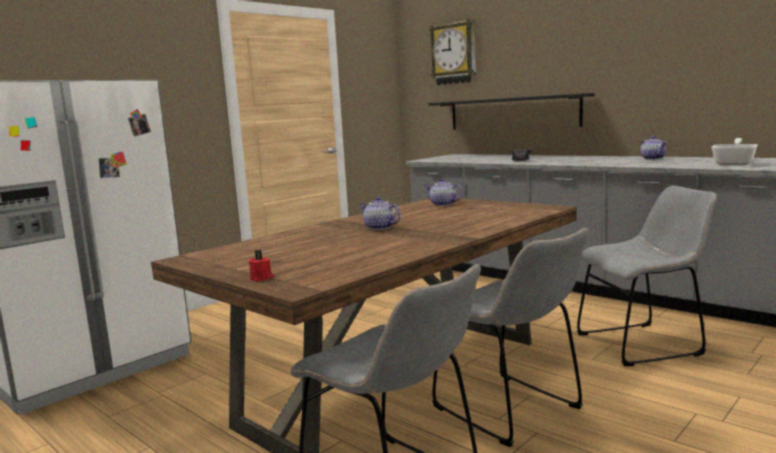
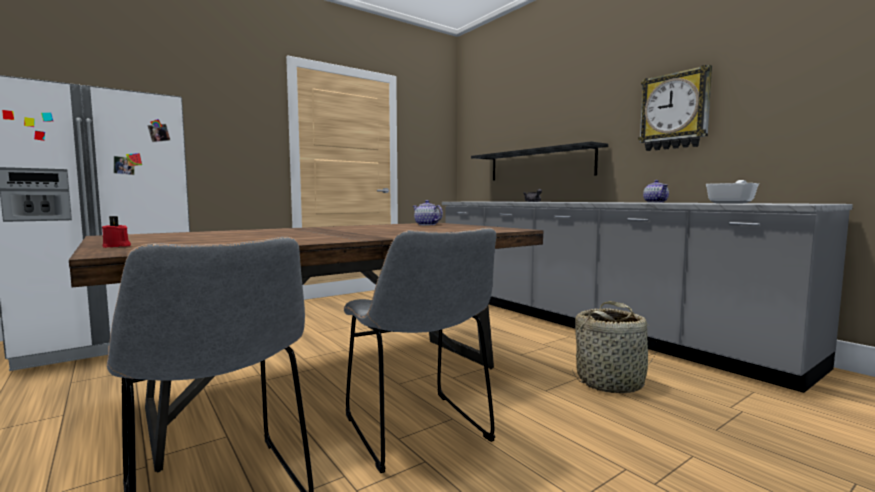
camera: 10 degrees right, 5 degrees down
teapot [359,197,401,230] -> none
wall clock [429,19,476,85] -> wall clock moved to [638,65,712,151]
grey chair [577,186,717,366] -> basket [572,301,656,393]

